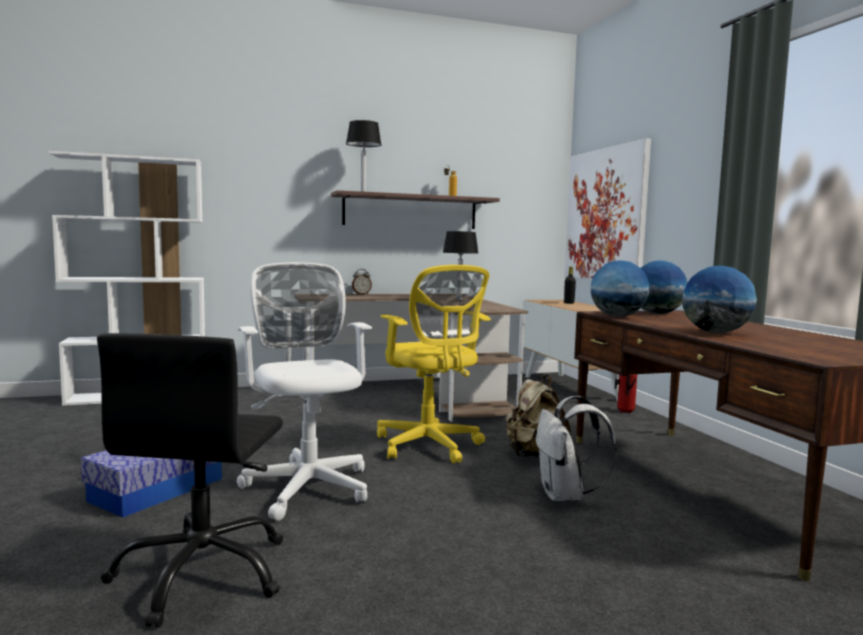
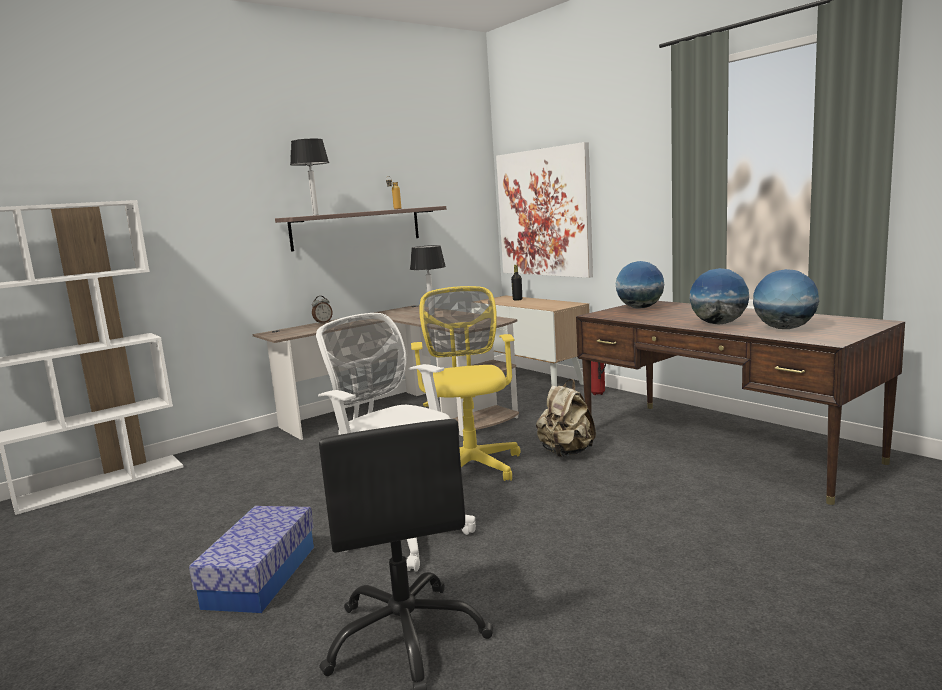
camera: 20 degrees left, 5 degrees up
yellow office chair [377,265,491,463] -> yellow office chair turned 135 degrees counterclockwise [411,286,520,481]
white backpack [536,396,617,501] -> none
globe [591,260,649,317] -> globe moved to [753,269,819,329]

